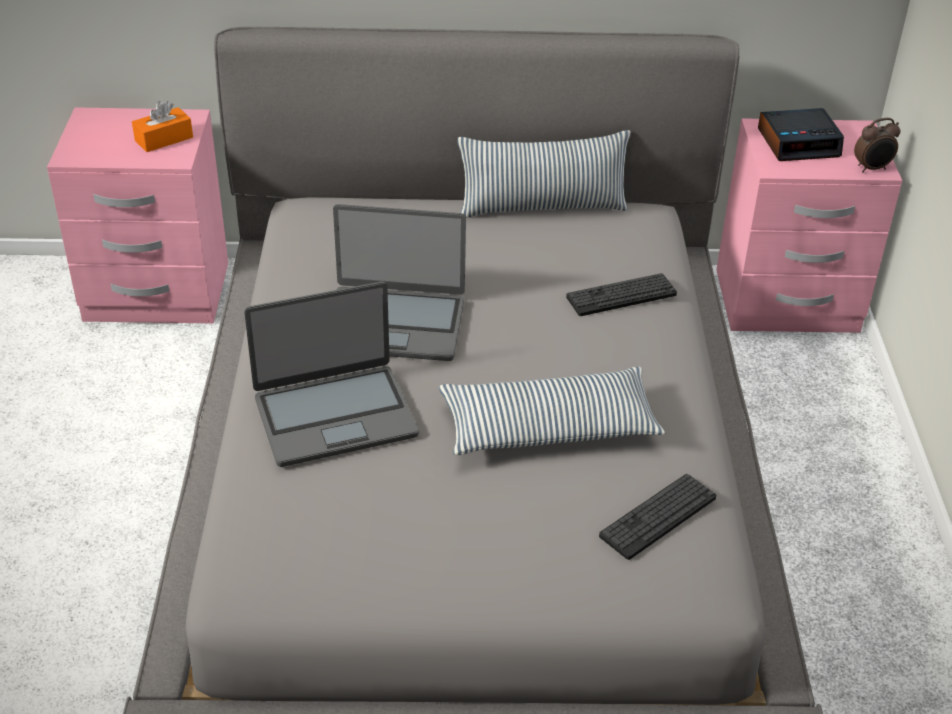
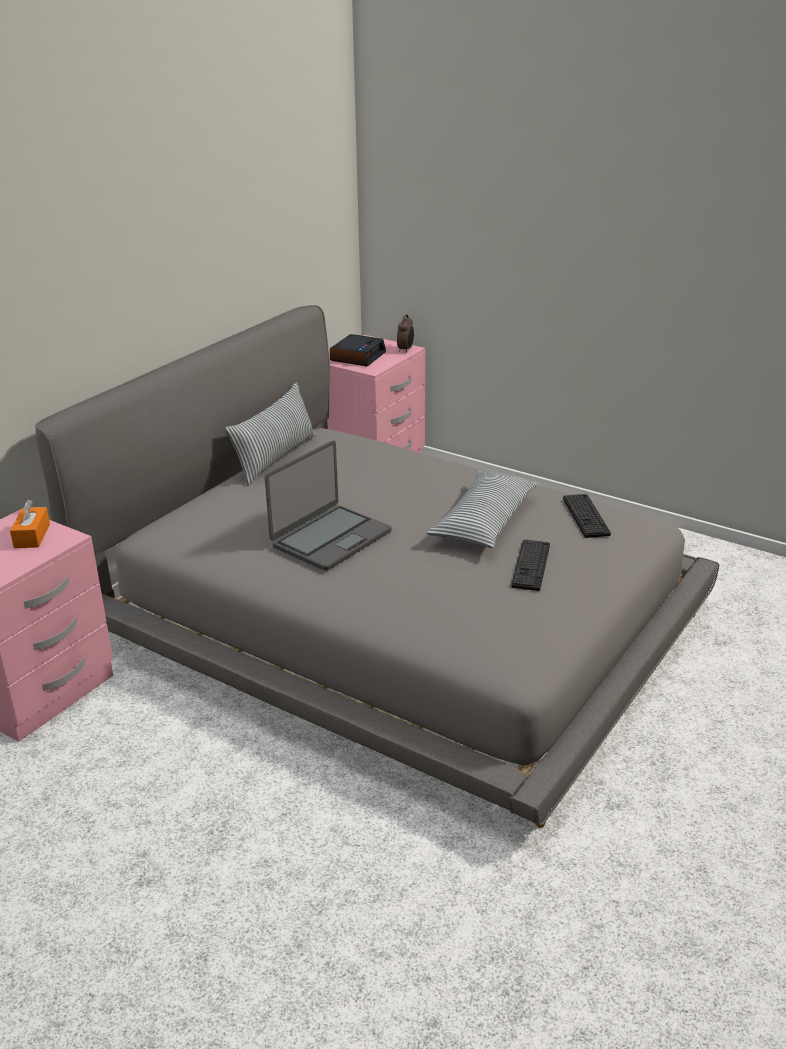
camera: 55 degrees left, 10 degrees down
laptop [244,282,419,467] -> none
keyboard [566,273,677,316] -> keyboard moved to [511,539,550,591]

